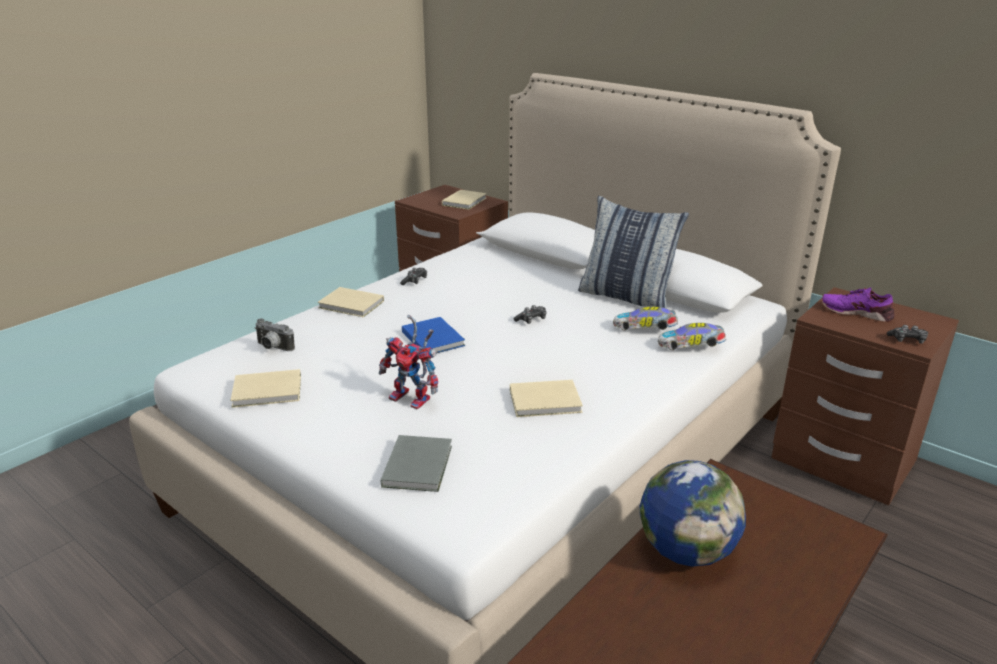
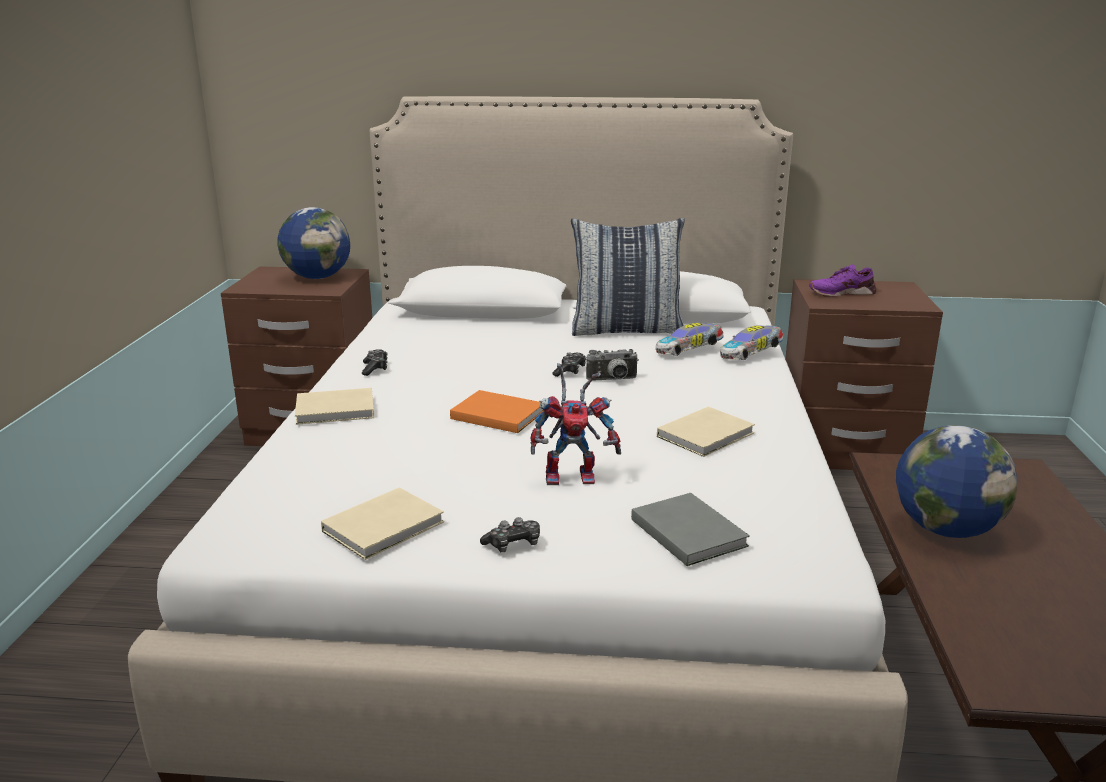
camera: 35 degrees left, 5 degrees down
camera [255,318,295,351] -> camera moved to [586,349,639,381]
blue book [402,317,465,353] -> orange book [450,390,544,433]
beige book [442,190,487,210] -> globe [278,207,350,279]
game controller [887,325,928,344] -> game controller moved to [480,517,540,552]

